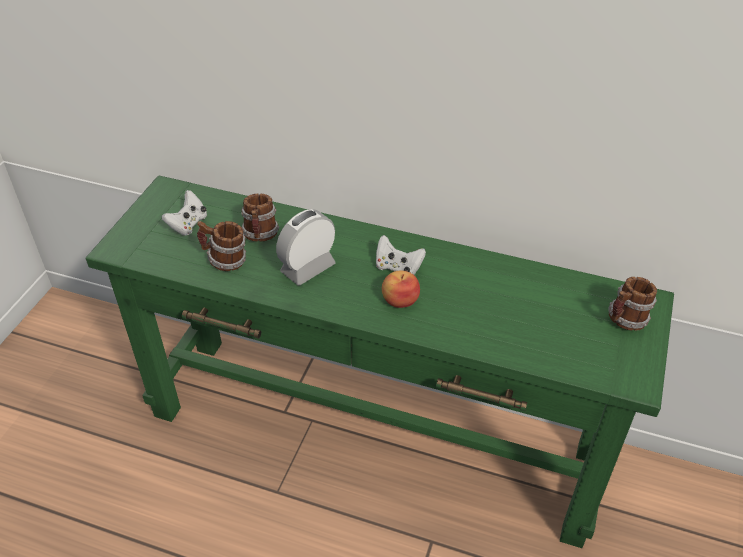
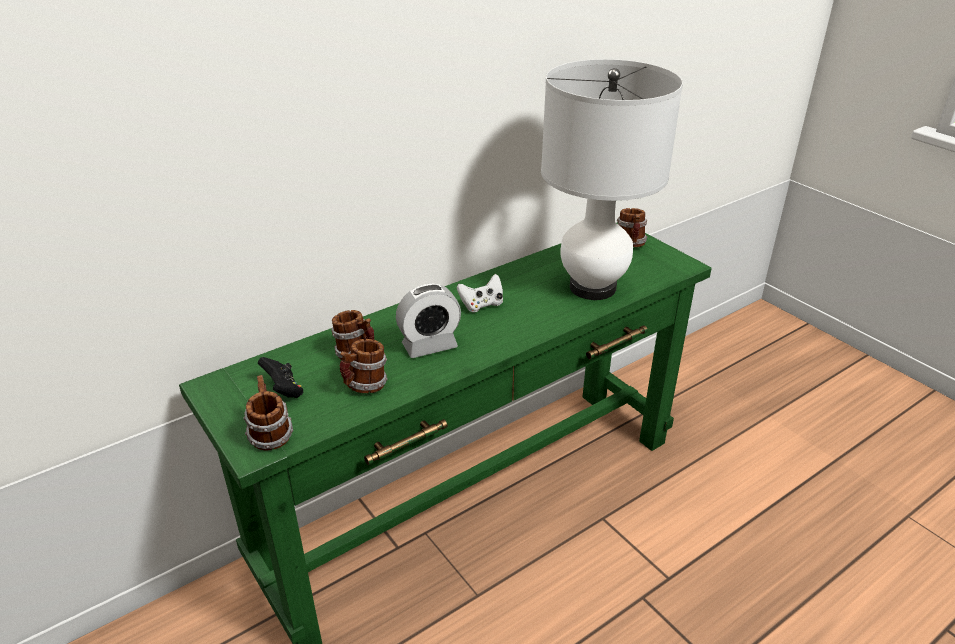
camera: 55 degrees left, 10 degrees down
white game controller [162,190,207,236] -> black game controller [258,357,303,398]
alarm clock [276,209,336,285] -> alarm clock turned 105 degrees counterclockwise [396,283,461,358]
apple [382,270,420,308] -> none
none -> mug [243,375,293,451]
none -> white table lamp [541,59,683,300]

